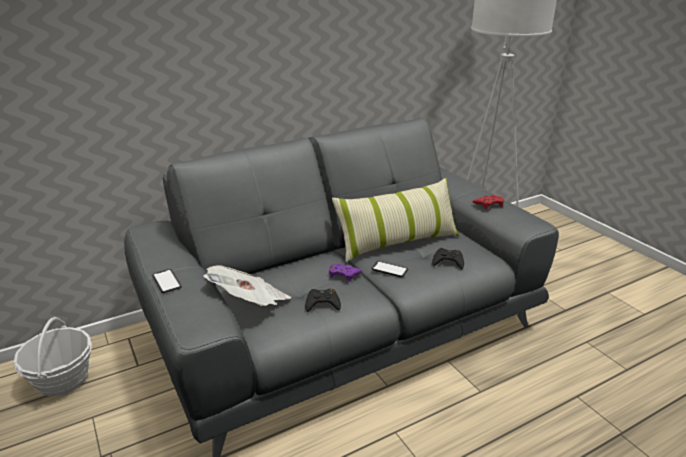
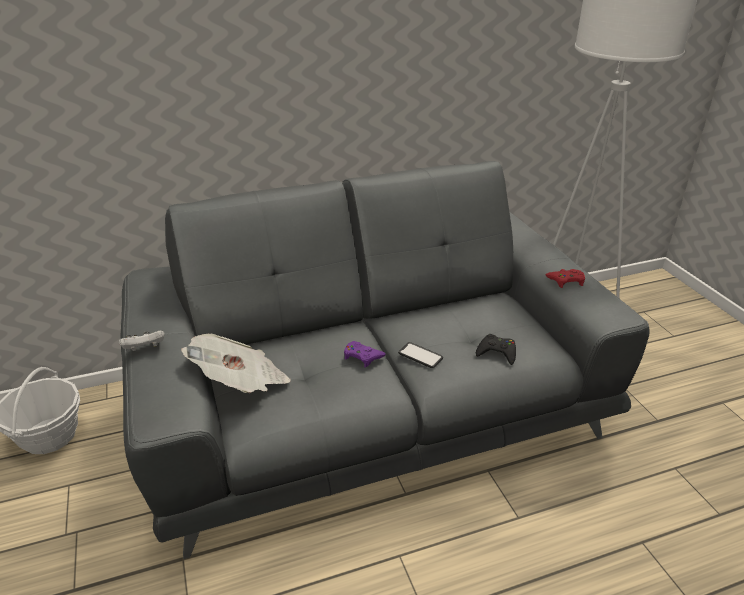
camera: 10 degrees right, 5 degrees up
phone [152,269,182,293] -> white game controller [119,331,165,351]
black game controller [305,289,341,312] -> none
pillow [332,178,459,262] -> none

